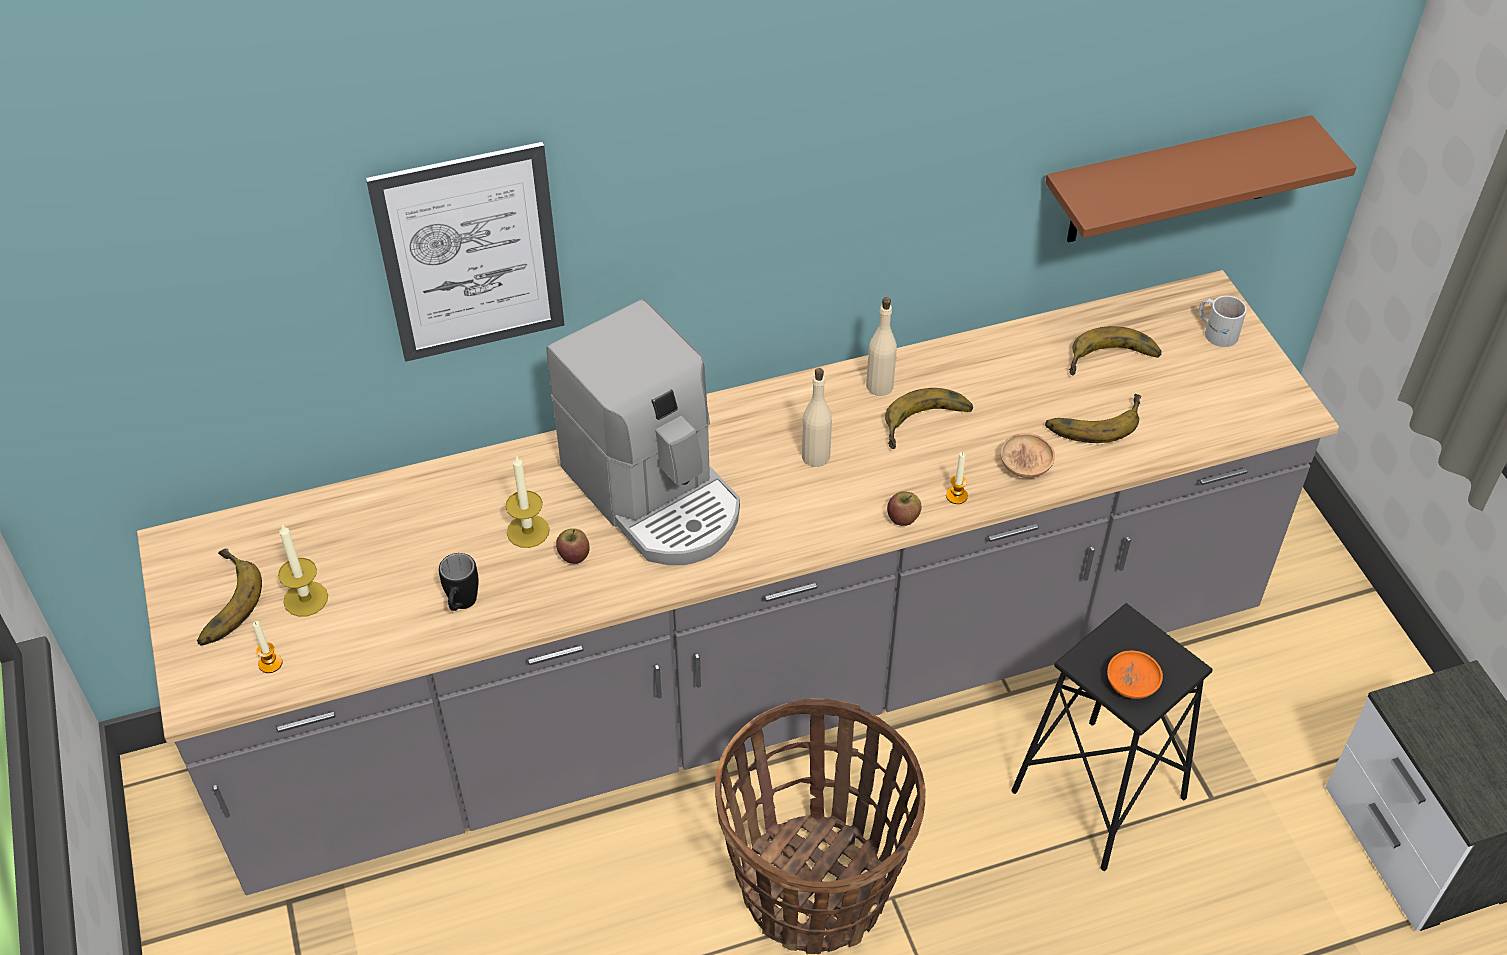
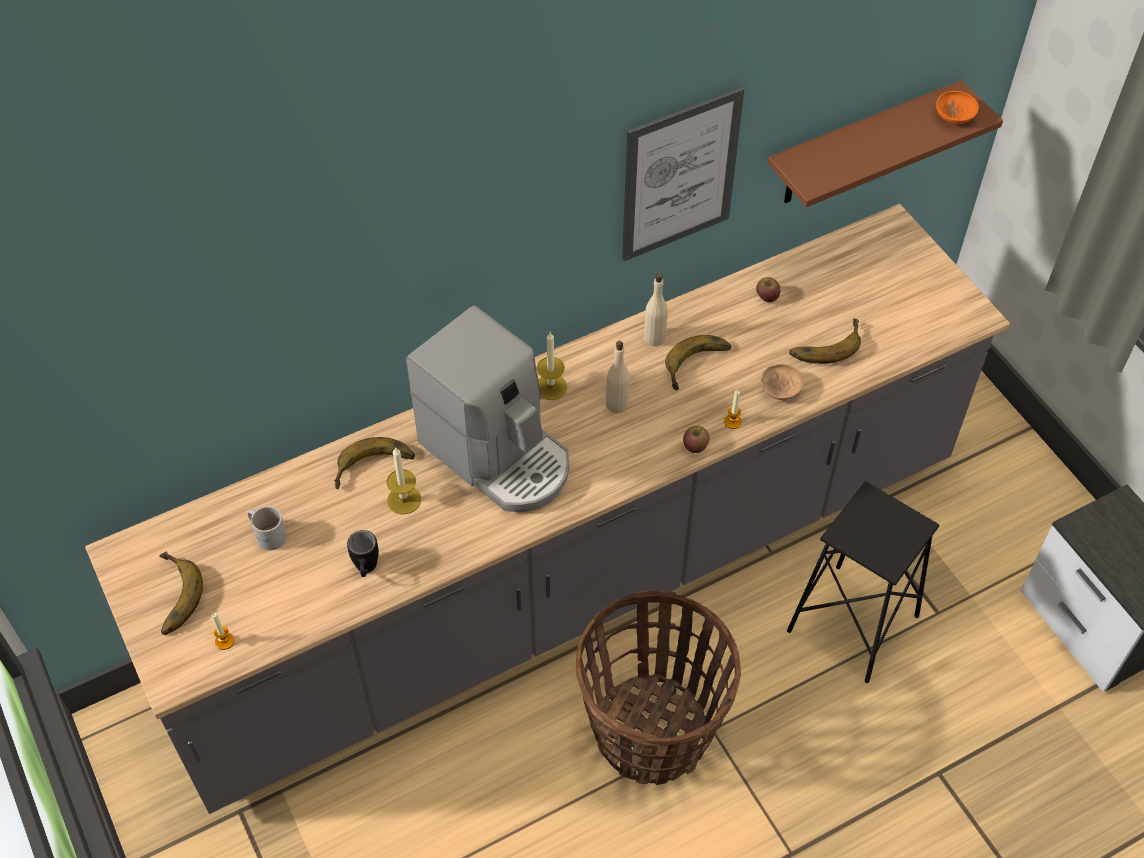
camera: 10 degrees left, 5 degrees up
candle [278,525,328,617] -> candle moved to [537,332,567,400]
picture [366,142,565,362] -> picture moved to [622,87,744,261]
apple [556,528,589,564] -> apple moved to [756,277,781,302]
banana [1069,326,1161,375] -> banana moved to [334,437,415,489]
orange bowl [1107,651,1163,699] -> orange bowl moved to [936,91,979,124]
white mug [1199,296,1247,347] -> white mug moved to [248,506,287,550]

